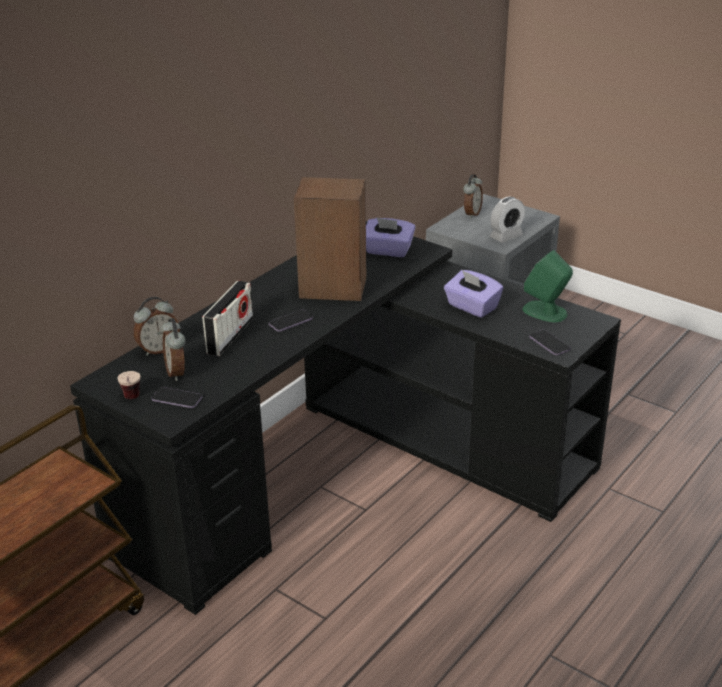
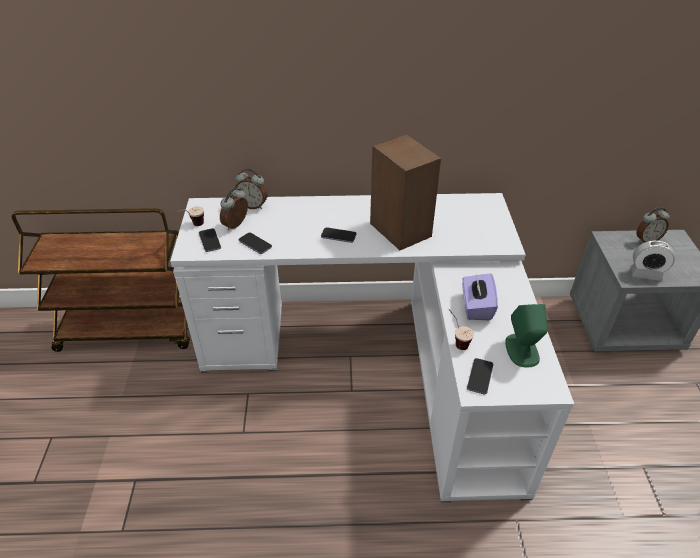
camera: 50 degrees right, 10 degrees up
black desk [70,221,621,615] -> white desk [170,193,574,503]
radio [202,281,253,356] -> none
purple tissue box [366,218,416,257] -> none
none -> phone [238,232,272,254]
none -> cup [449,309,474,350]

